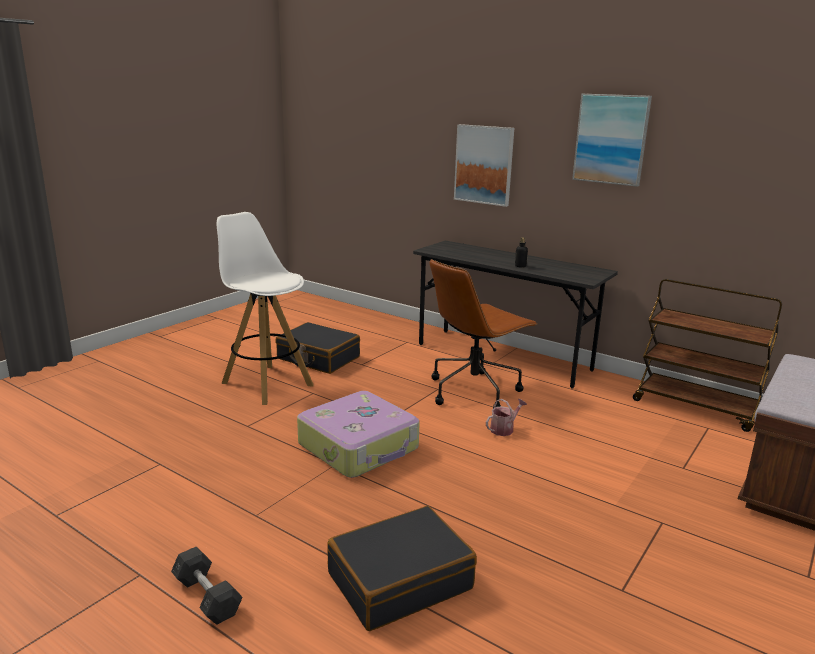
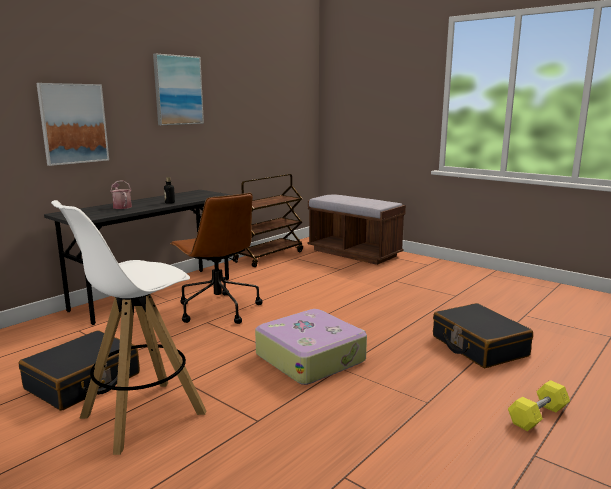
camera: 85 degrees left, 5 degrees down
grey dumbbell [171,547,243,625] -> yellow dumbbell [508,380,570,431]
watering can [486,399,527,436] -> watering can moved to [110,180,132,209]

